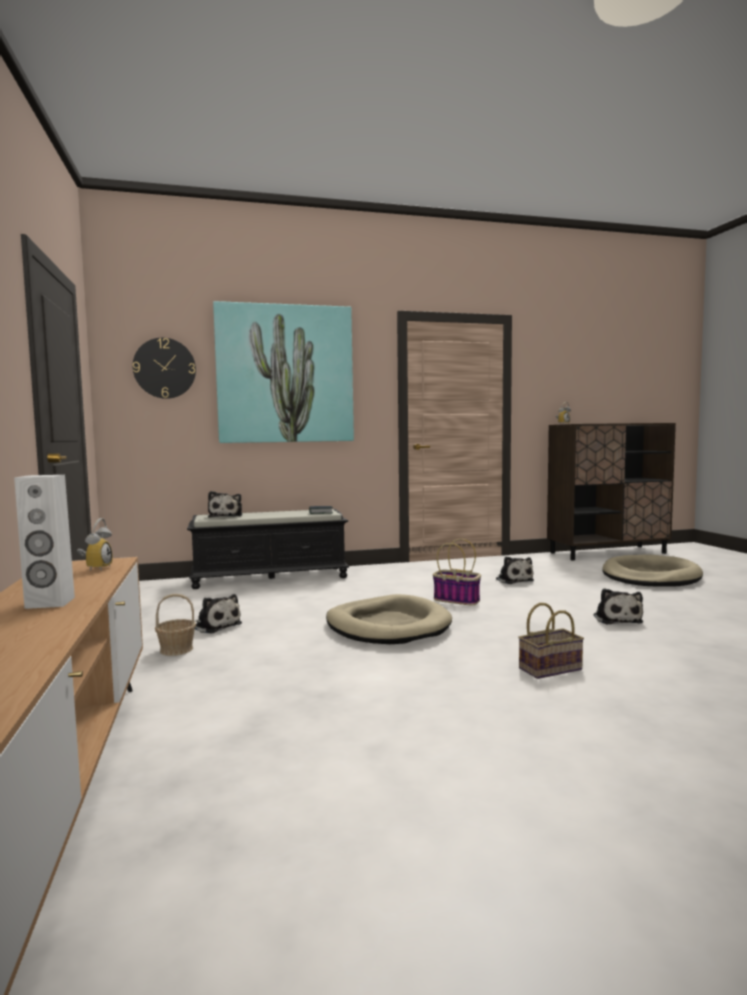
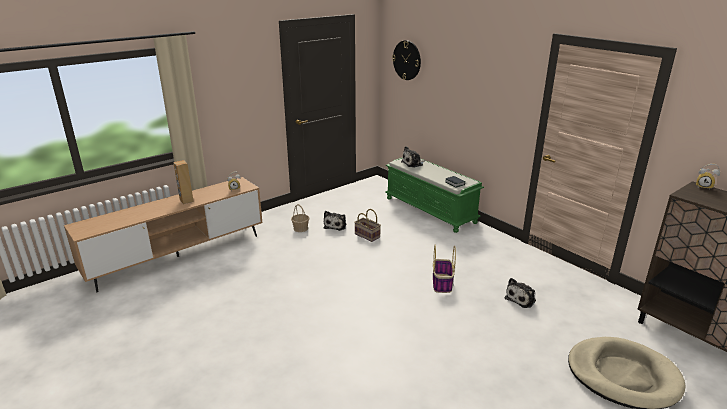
camera: 65 degrees right, 20 degrees up
white speaker [14,475,75,609] -> brown speaker [173,160,194,204]
black bench [187,509,349,589] -> green bench [385,157,484,233]
picture [213,301,354,443] -> none
beige dog bed [326,594,452,644] -> none
basket [518,603,584,679] -> basket moved to [354,209,381,242]
plush toy [593,588,643,624] -> none

